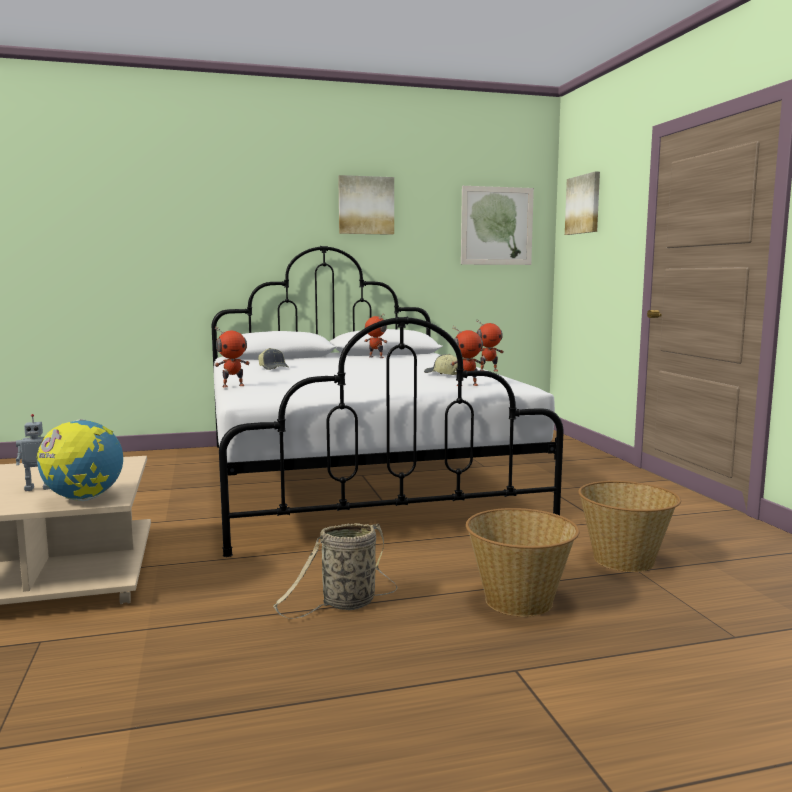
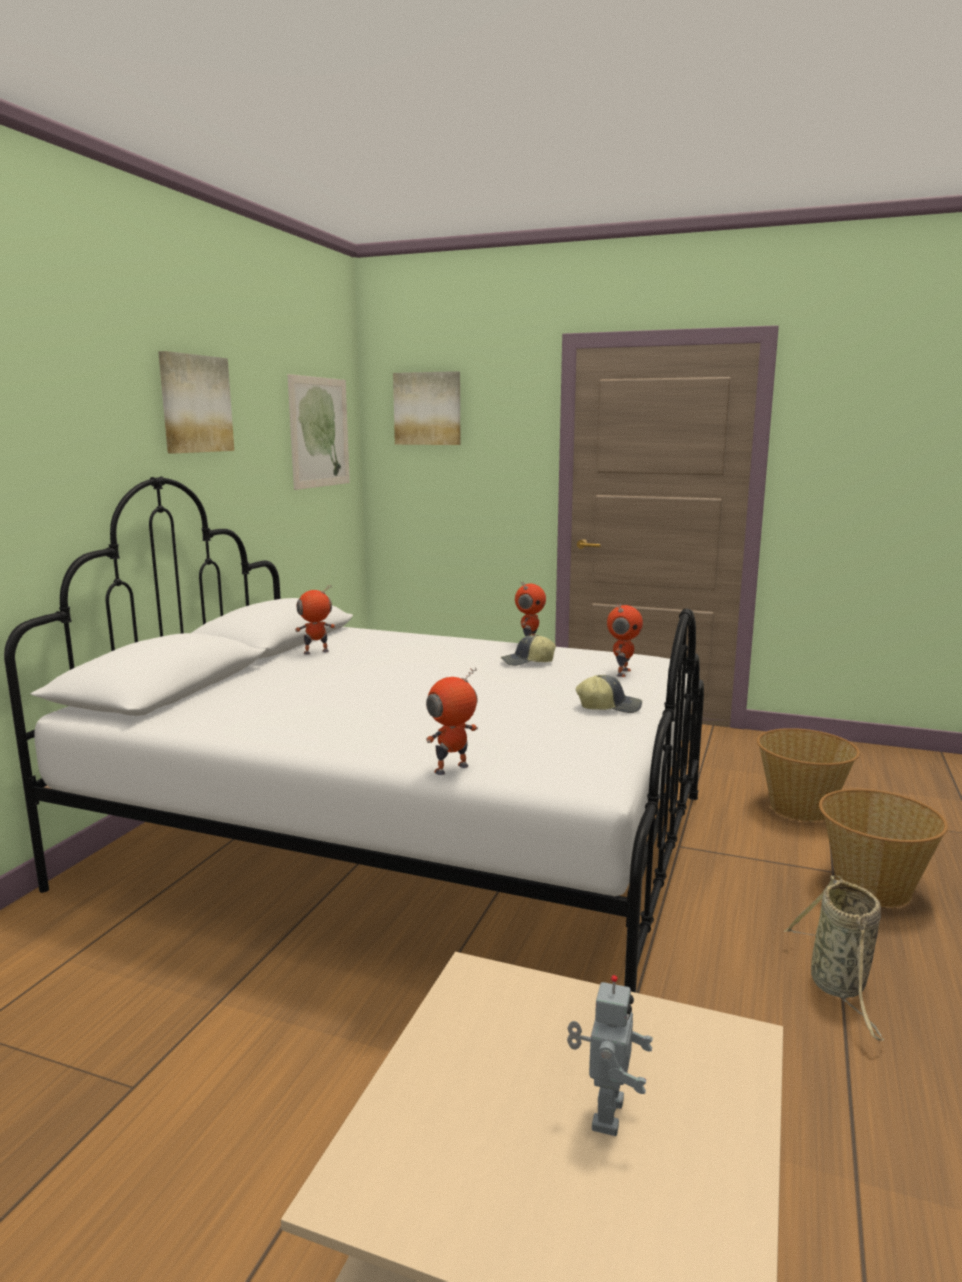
camera: 55 degrees left, 5 degrees up
globe [37,419,123,501] -> none
toy robot [214,326,250,387] -> toy robot turned 135 degrees counterclockwise [426,667,478,775]
cap [258,348,289,370] -> cap moved to [576,675,642,713]

